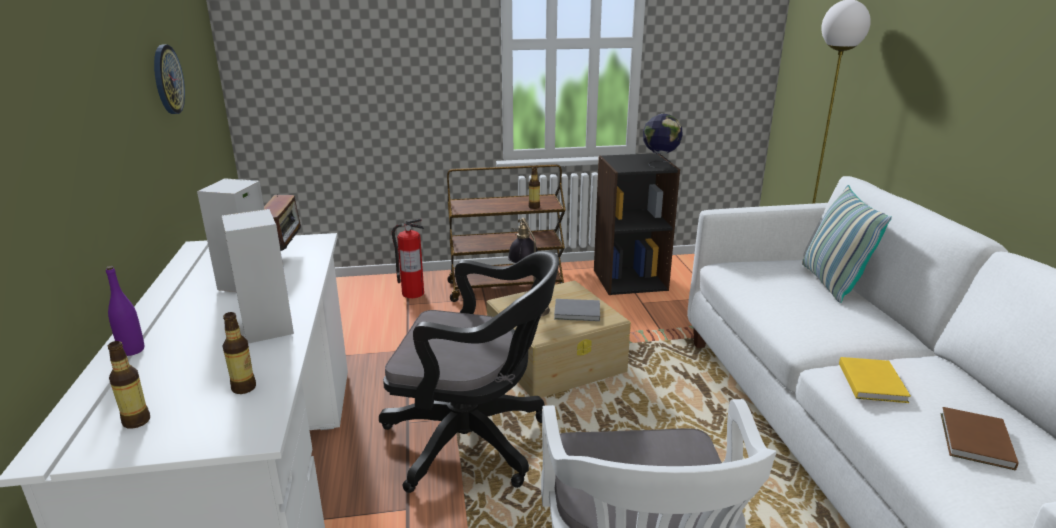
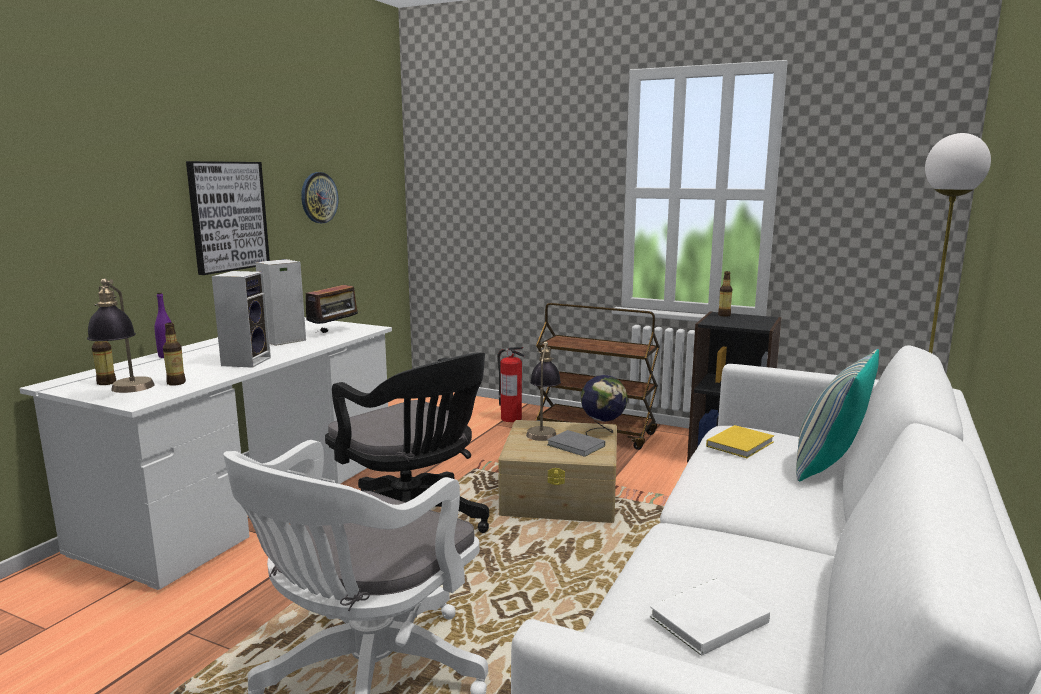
camera: 35 degrees right, 10 degrees down
bottle [529,166,540,209] -> bottle moved to [718,271,732,317]
globe [643,114,683,168] -> globe moved to [581,375,628,436]
yellow book [839,357,911,403] -> yellow book moved to [706,425,774,458]
brown book [941,407,1019,471] -> white book [650,579,770,656]
none -> table lamp [87,279,155,393]
none -> picture [186,161,270,275]

